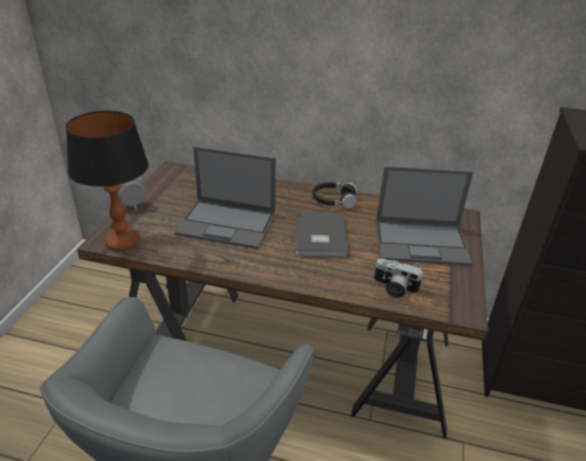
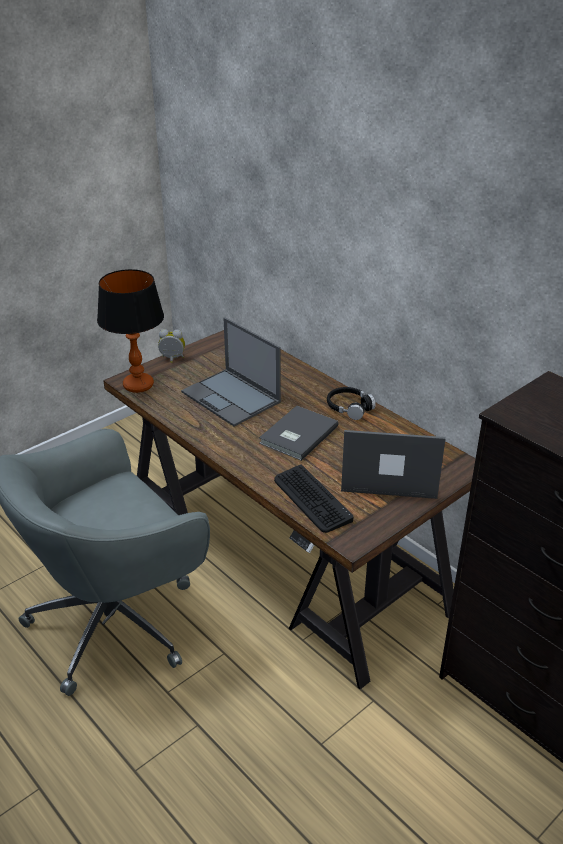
camera: 35 degrees right, 0 degrees up
camera [374,258,423,298] -> keyboard [274,464,353,533]
laptop [376,166,474,266] -> laptop turned 150 degrees clockwise [341,430,446,499]

